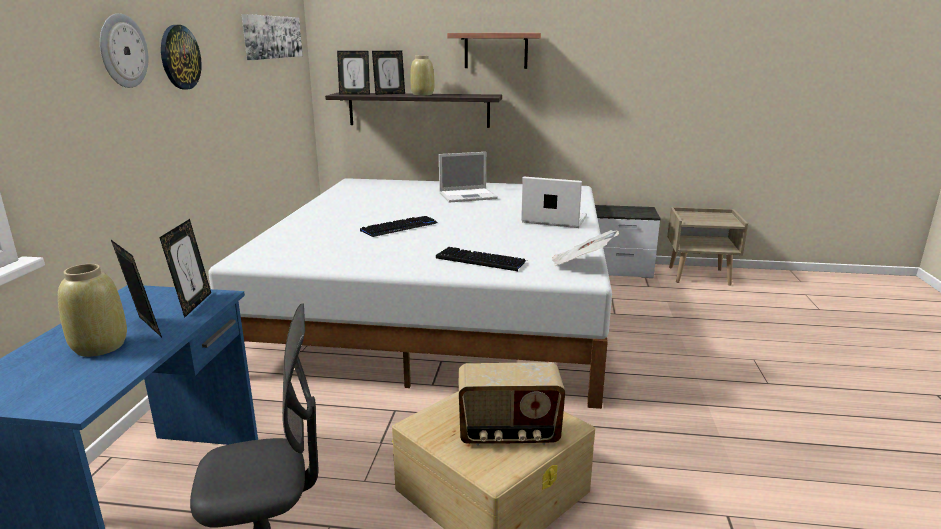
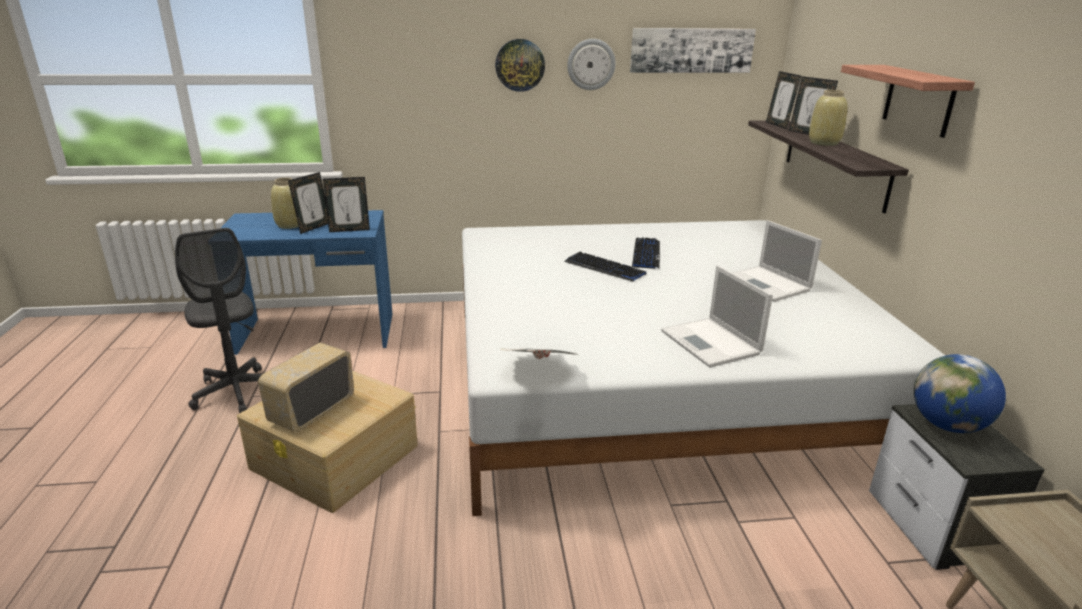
camera: 75 degrees right, 5 degrees up
wall clock [100,13,148,88] -> wall clock moved to [567,39,616,90]
keyboard [436,247,528,271] -> keyboard moved to [632,237,660,269]
radio [459,362,565,446] -> radio turned 45 degrees clockwise [258,343,354,432]
laptop [521,177,587,228] -> laptop turned 150 degrees clockwise [661,265,773,368]
none -> globe [914,354,1006,433]

